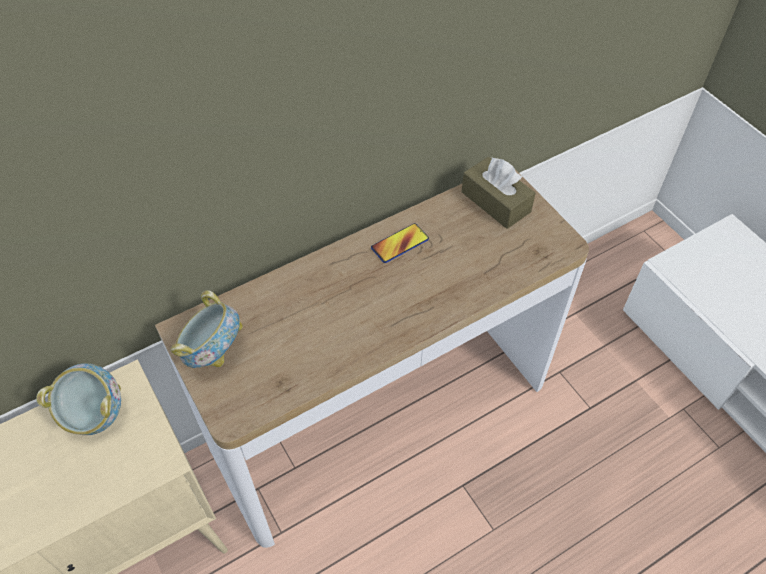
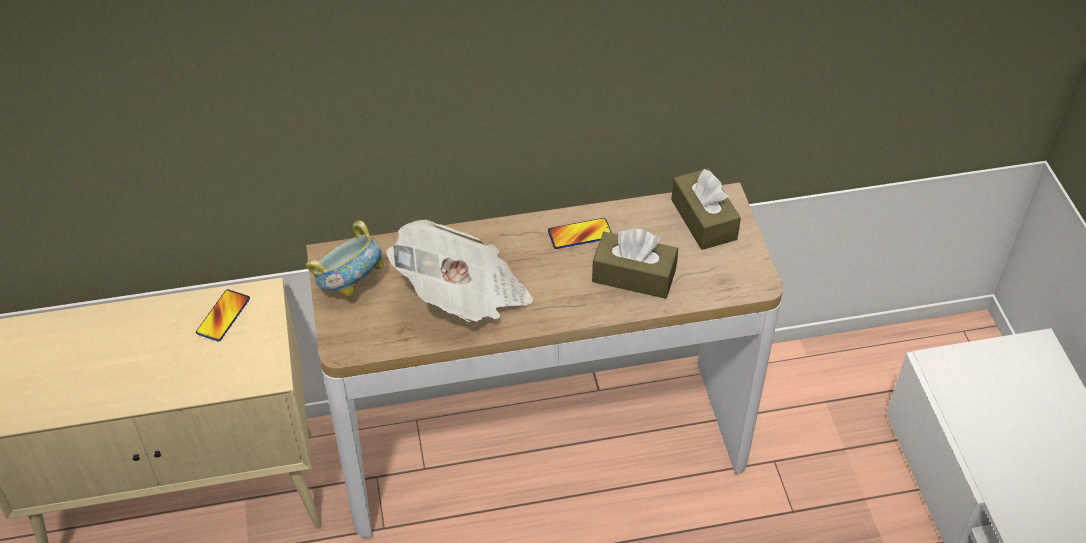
camera: 20 degrees right, 5 degrees down
bowl [36,363,121,435] -> phone [196,289,250,341]
none -> newspaper [386,220,533,323]
none -> brown tissue box [592,229,678,299]

